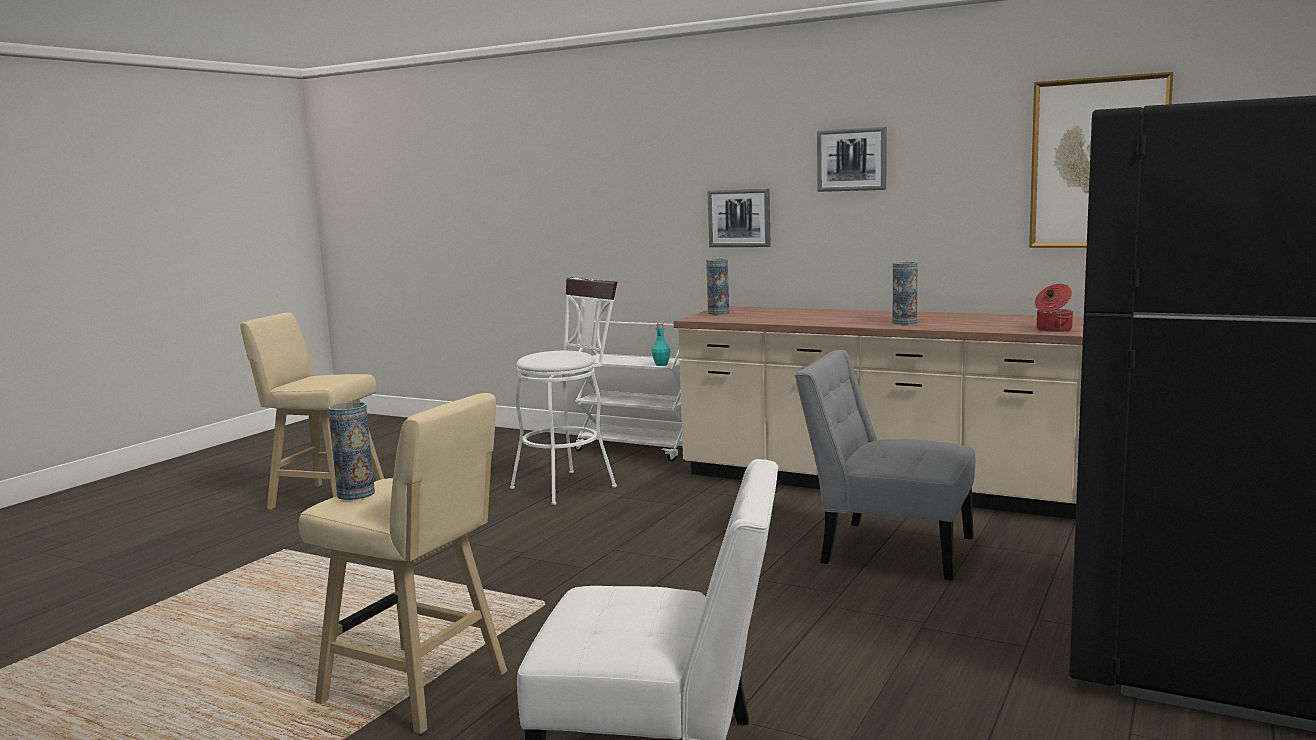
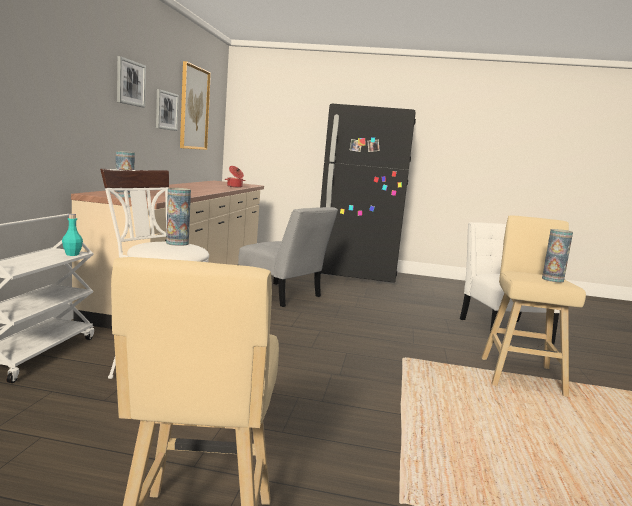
camera: 110 degrees left, 0 degrees up
picture [707,189,771,247] -> picture moved to [156,89,179,131]
grey chair [795,350,975,580] -> grey chair turned 60 degrees counterclockwise [238,207,338,307]
vase [893,262,917,325] -> vase moved to [166,188,191,246]

